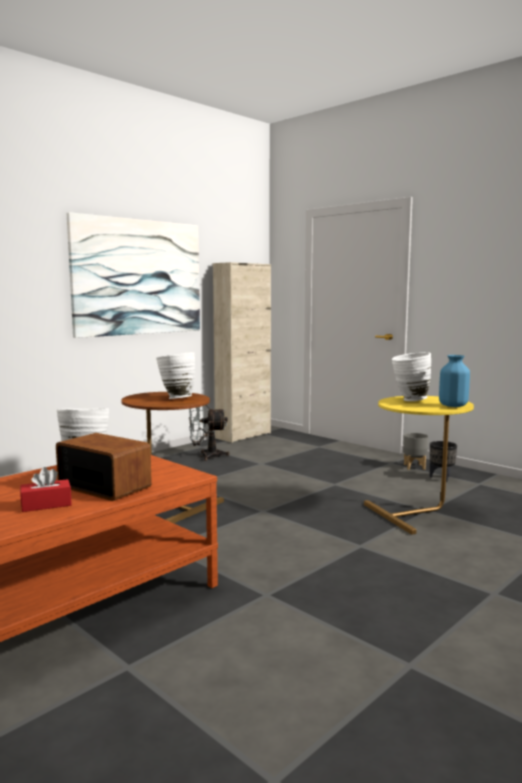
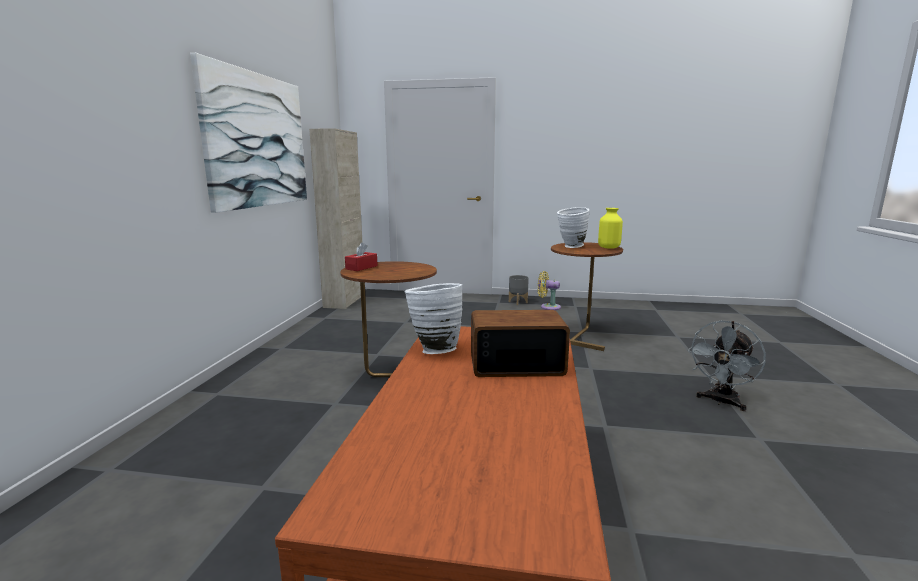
camera: 35 degrees left, 5 degrees up
red tissue box [20,467,72,512] -> red tissue box moved to [345,242,378,271]
white vase [156,352,195,399] -> none
grey fan [189,405,229,461] -> grey fan moved to [687,320,766,411]
yellow side table [364,396,474,535] -> brown side table [551,242,623,351]
black planter [430,441,457,482] -> yellow fan [538,271,561,310]
blue vase [439,355,470,407] -> yellow vase [598,208,623,249]

